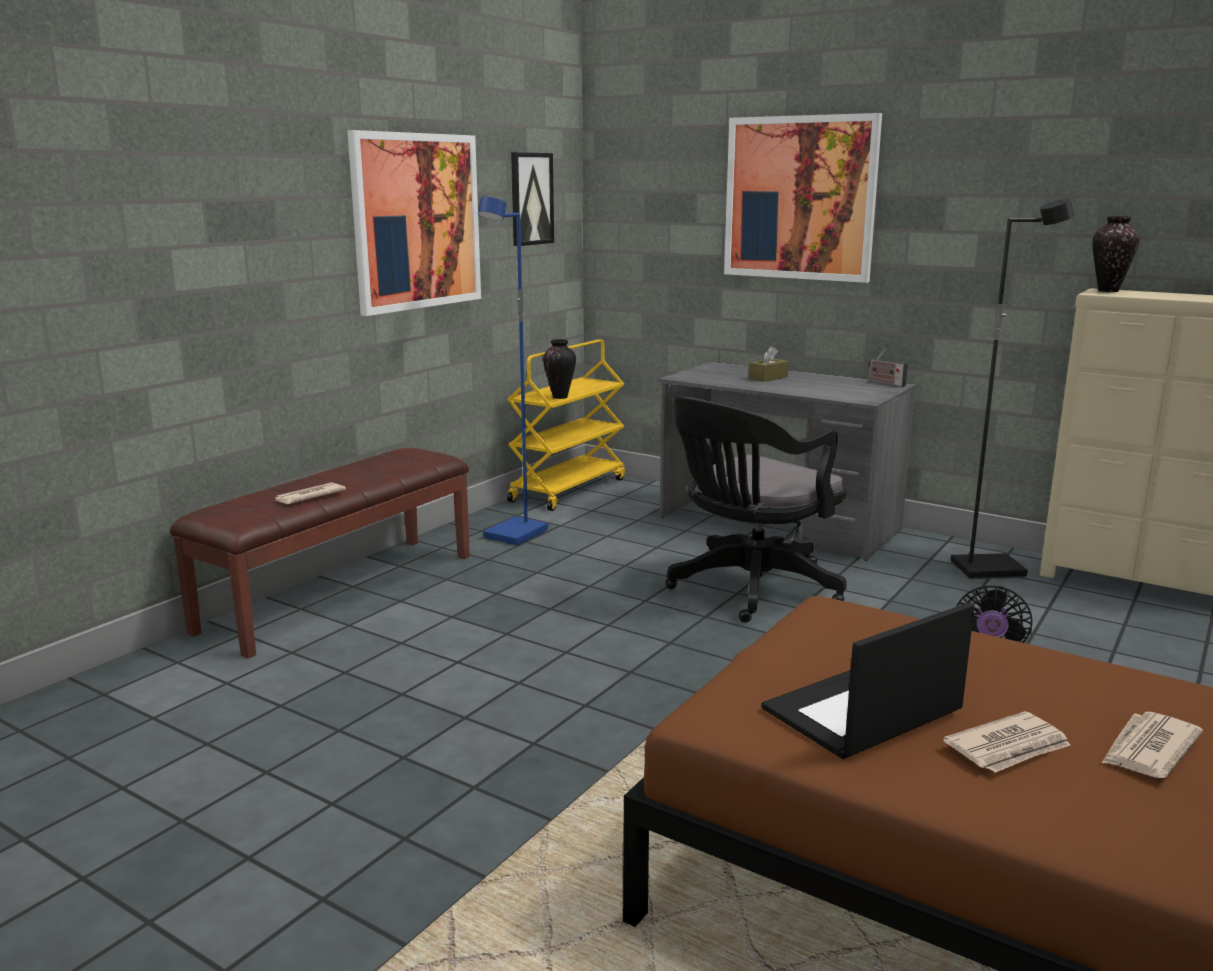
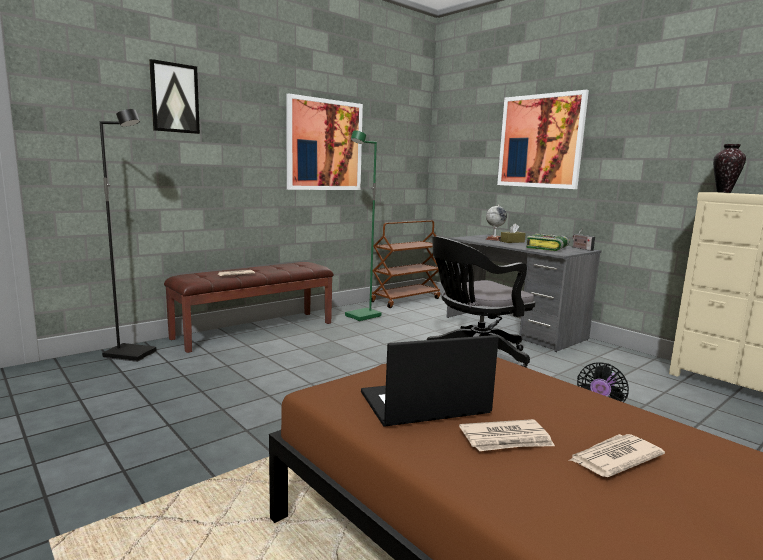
camera: 15 degrees right, 5 degrees down
blue floor lamp [478,197,548,546] -> green floor lamp [345,130,382,321]
yellow cart [507,339,625,511] -> brown cart [372,220,440,308]
picture [511,152,554,246] -> picture moved to [149,59,200,134]
vase [543,339,576,399] -> none
black floor lamp [951,198,1074,579] -> black floor lamp moved to [100,109,156,362]
none -> globe [486,205,507,241]
none -> book [526,233,569,251]

